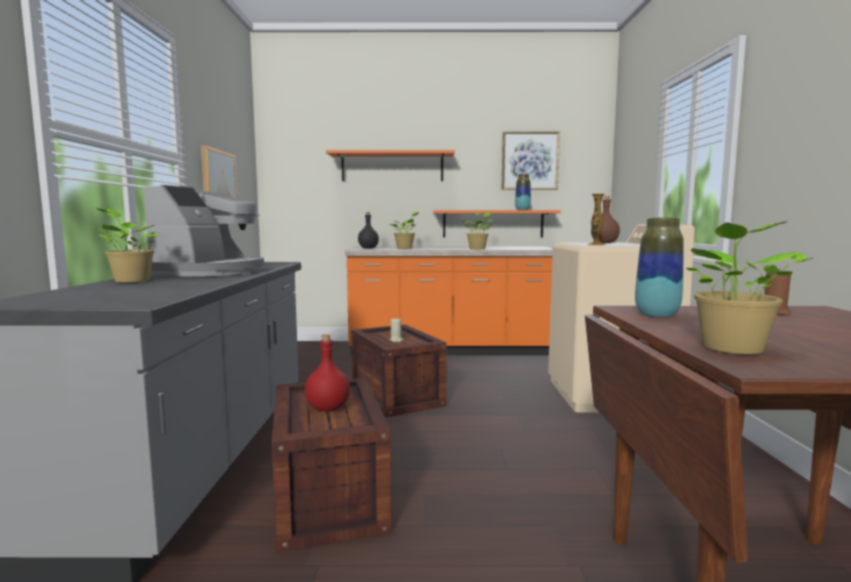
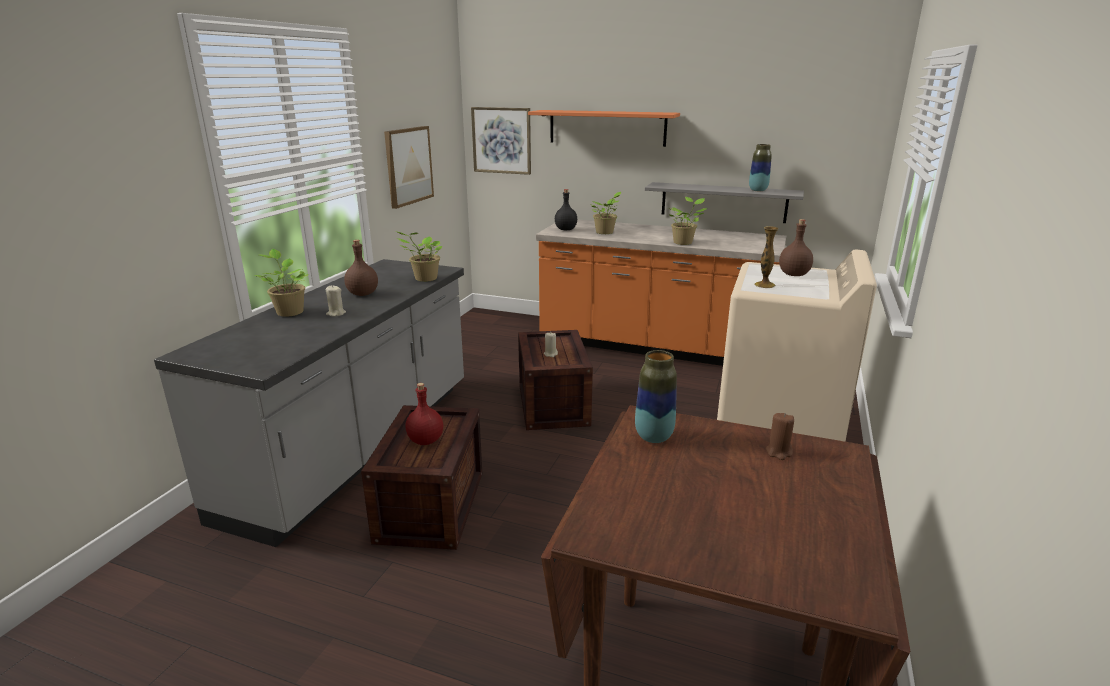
camera: 20 degrees right, 15 degrees up
coffee machine [143,185,264,277] -> brown bottle [344,240,378,296]
orange shelf [433,210,561,237] -> grey shelf [645,182,804,223]
picture [502,132,560,190] -> picture moved to [471,107,531,175]
potted plant [687,221,814,355] -> potted plant moved to [396,231,442,282]
none -> beige candle [326,285,346,316]

